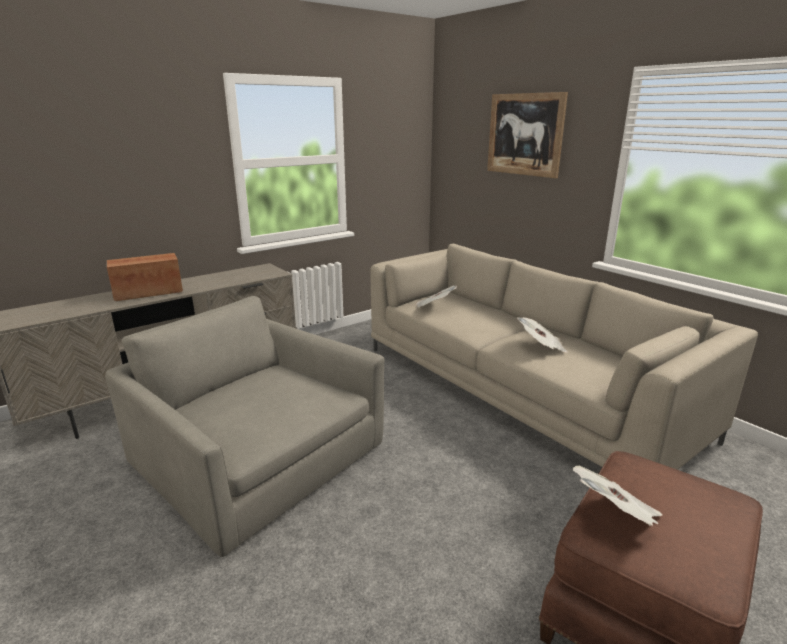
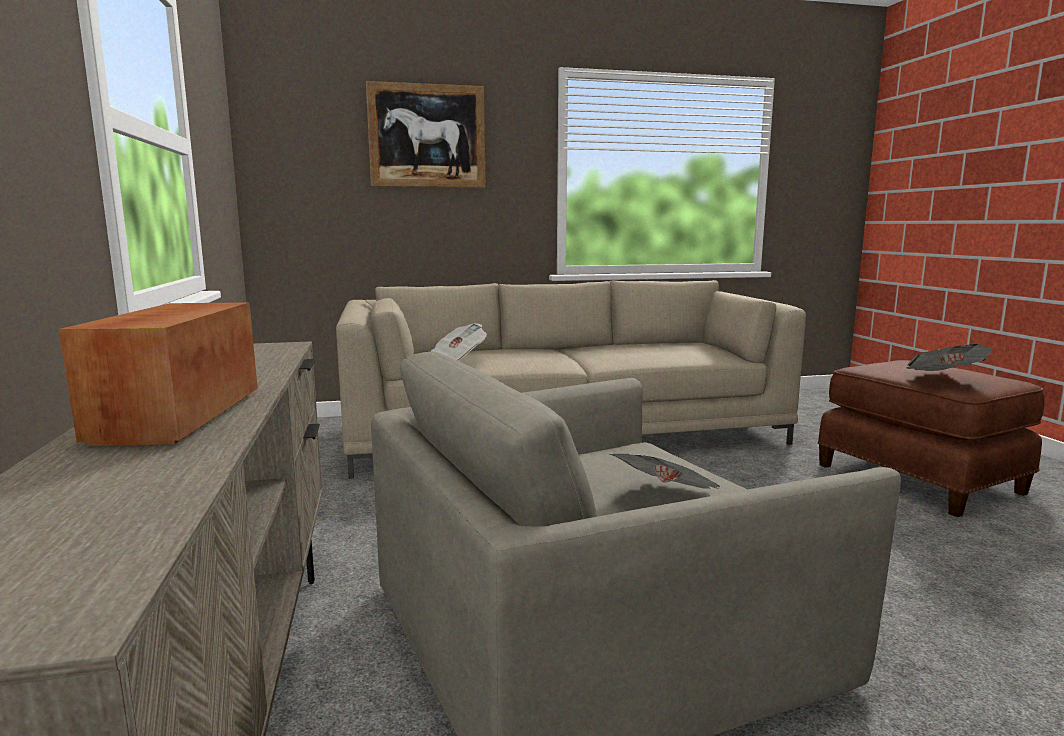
camera: 65 degrees left, 10 degrees down
newspaper [517,317,568,353] -> newspaper moved to [610,454,720,489]

